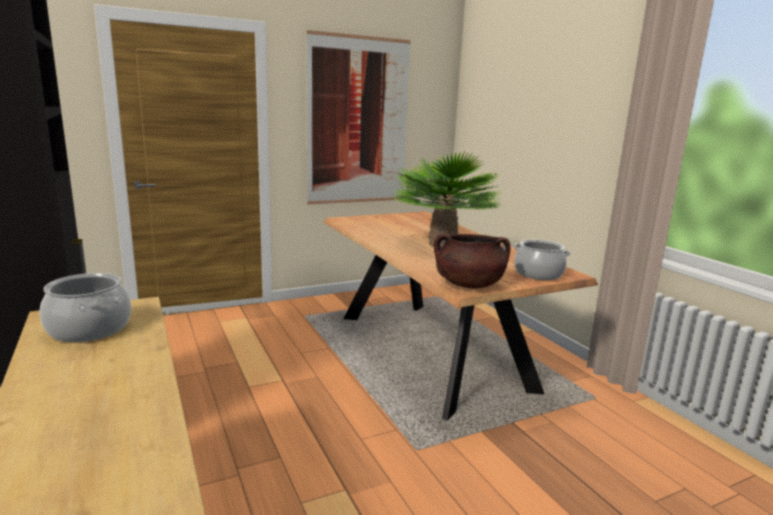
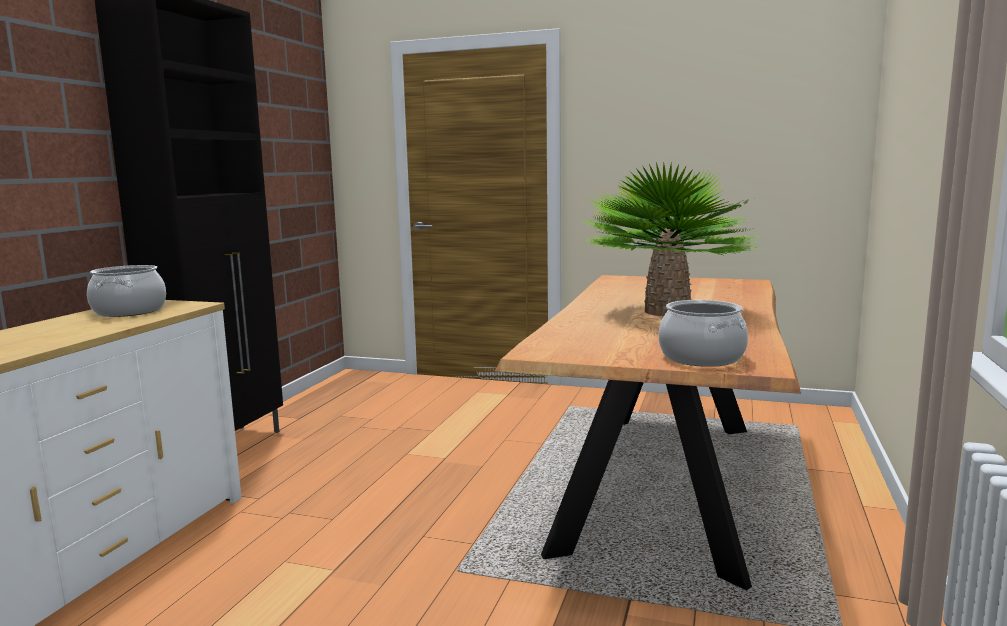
camera: 45 degrees right, 5 degrees down
picture [307,30,411,205] -> none
brown cooking pot [434,234,510,288] -> none

